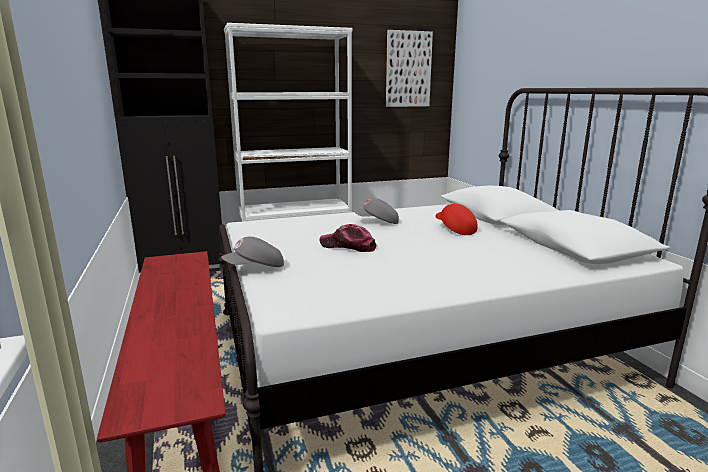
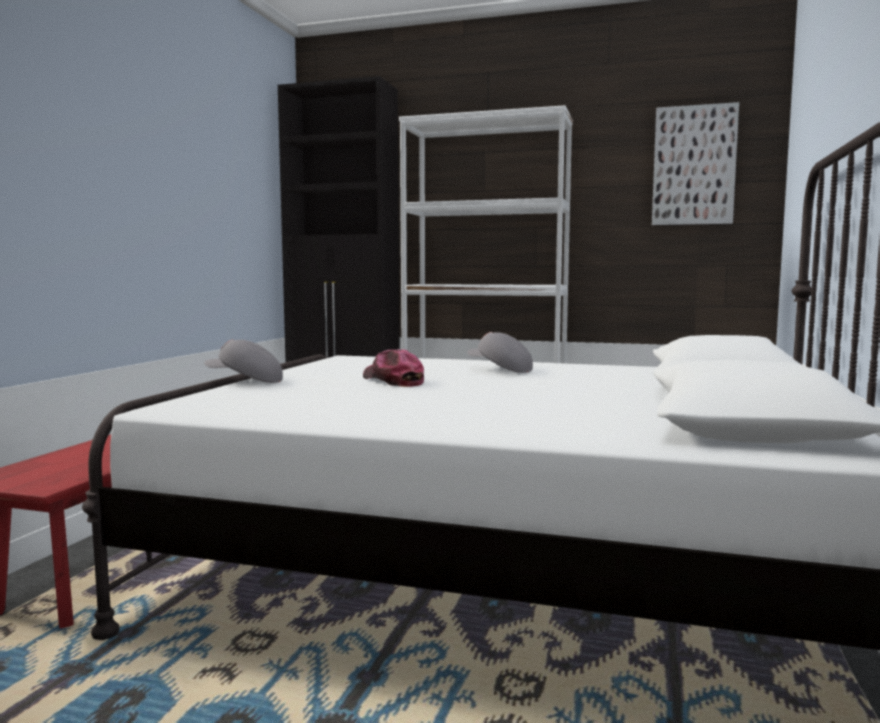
camera: 35 degrees right, 10 degrees down
red cap [436,203,478,235] -> none

